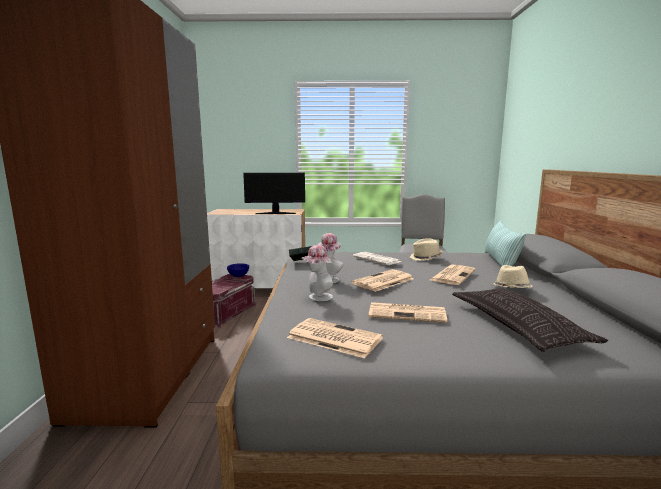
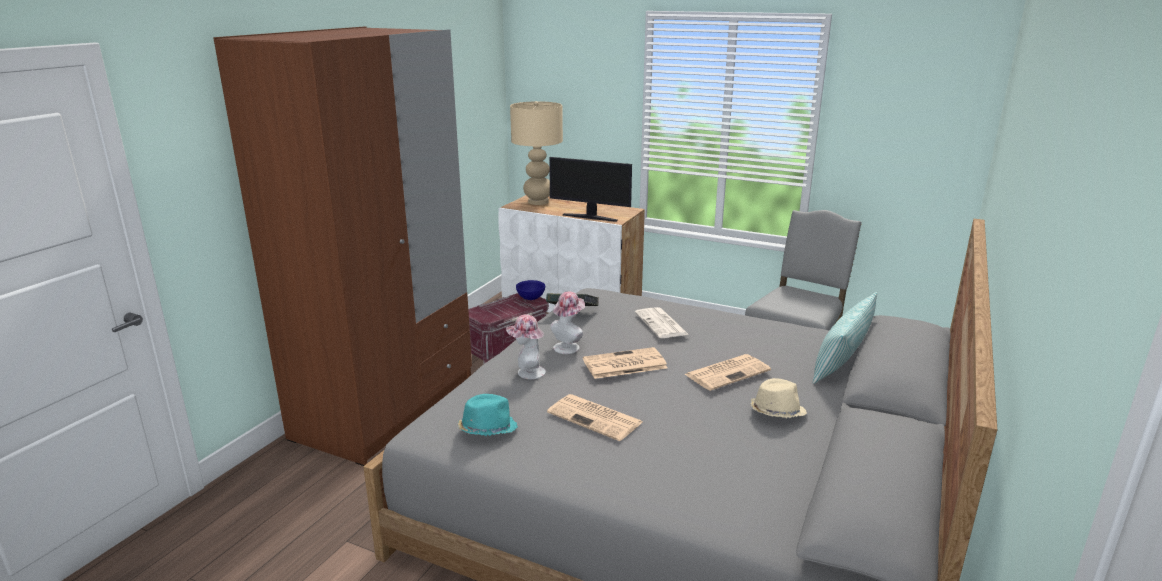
camera: 25 degrees right, 10 degrees up
newspaper [287,318,383,358] -> turquoise hat [458,394,518,436]
beige hat [410,238,443,261] -> none
pillow [452,289,608,352] -> none
none -> beige table lamp [510,101,563,205]

